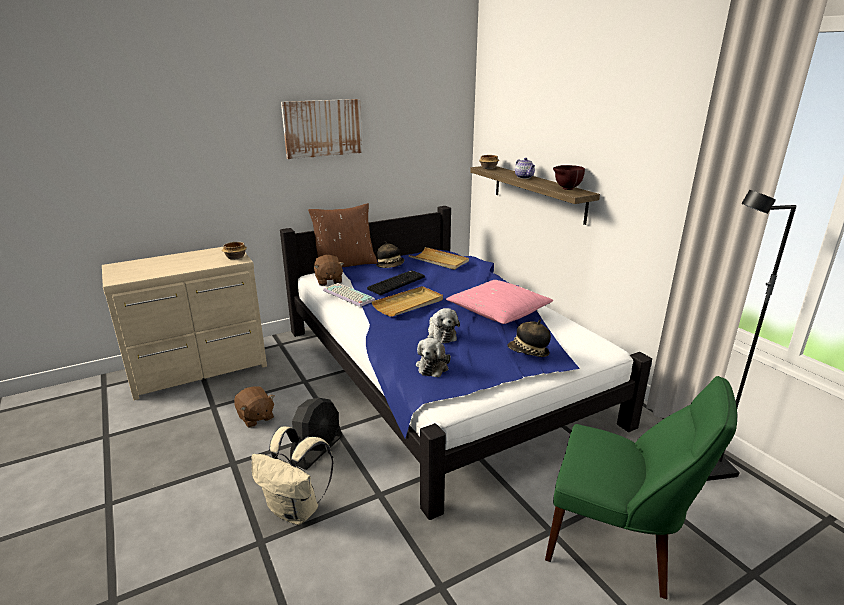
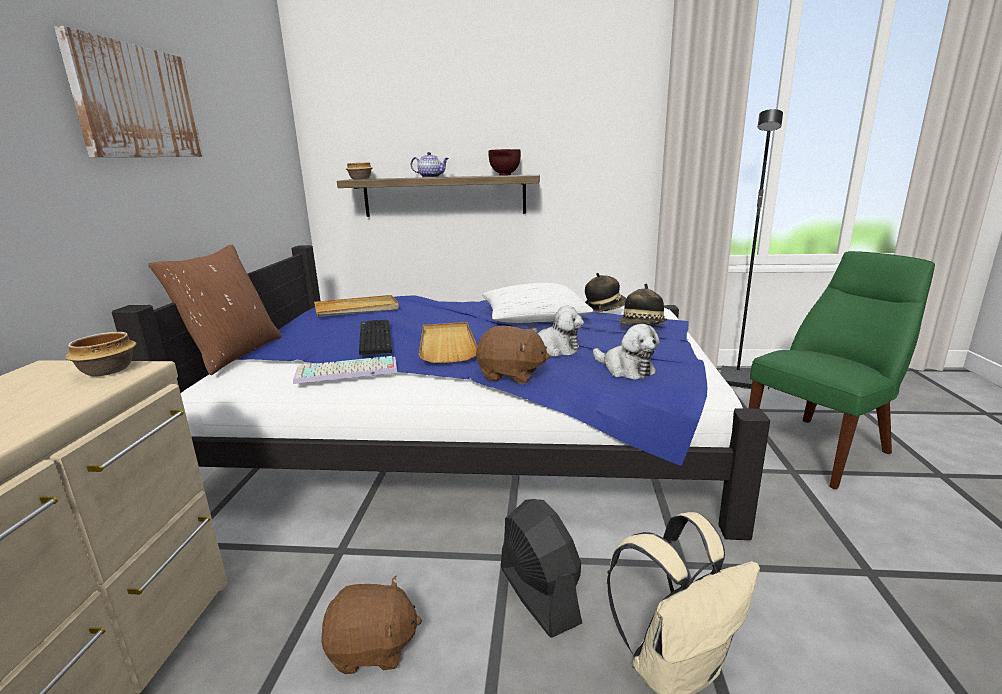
camera: 55 degrees left, 5 degrees down
brown plush toy [314,255,344,286] -> brown plush toy moved to [476,326,550,383]
hat [376,241,404,268] -> hat moved to [585,273,626,312]
pink pillow [446,280,553,324] -> white pillow [482,283,593,323]

